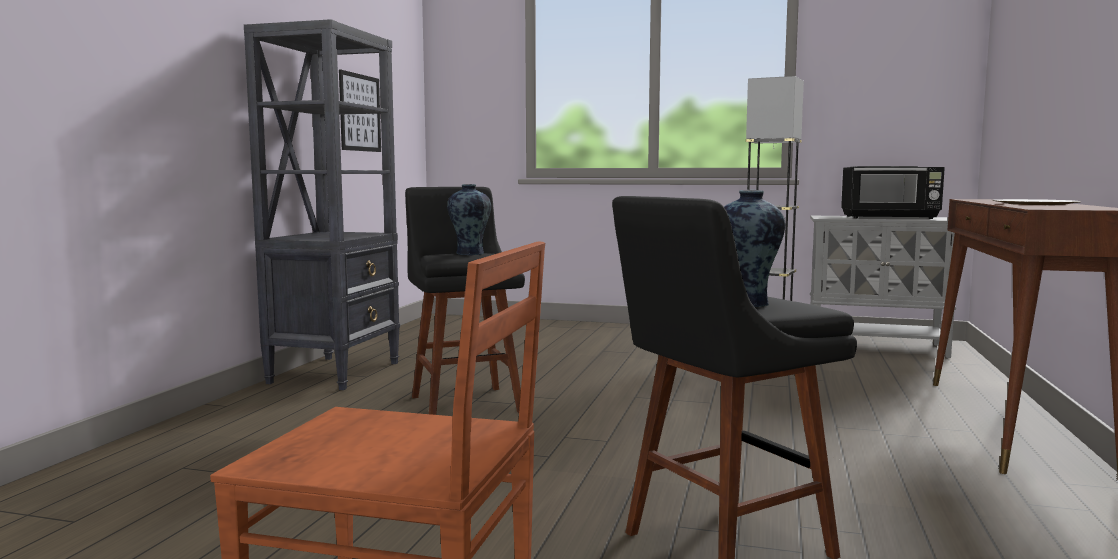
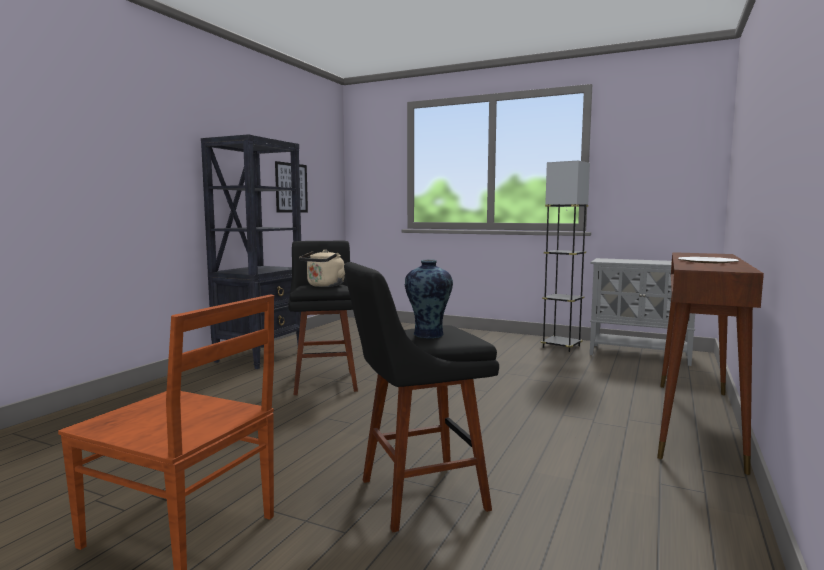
camera: 10 degrees right, 0 degrees up
vase [447,184,491,255] -> beige kettle [299,250,345,287]
black microwave [841,166,945,219] -> none

